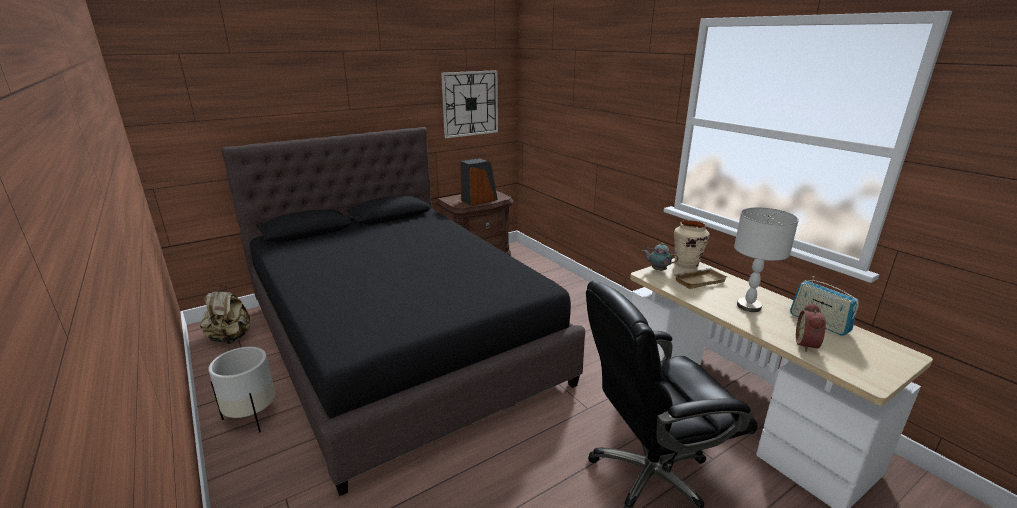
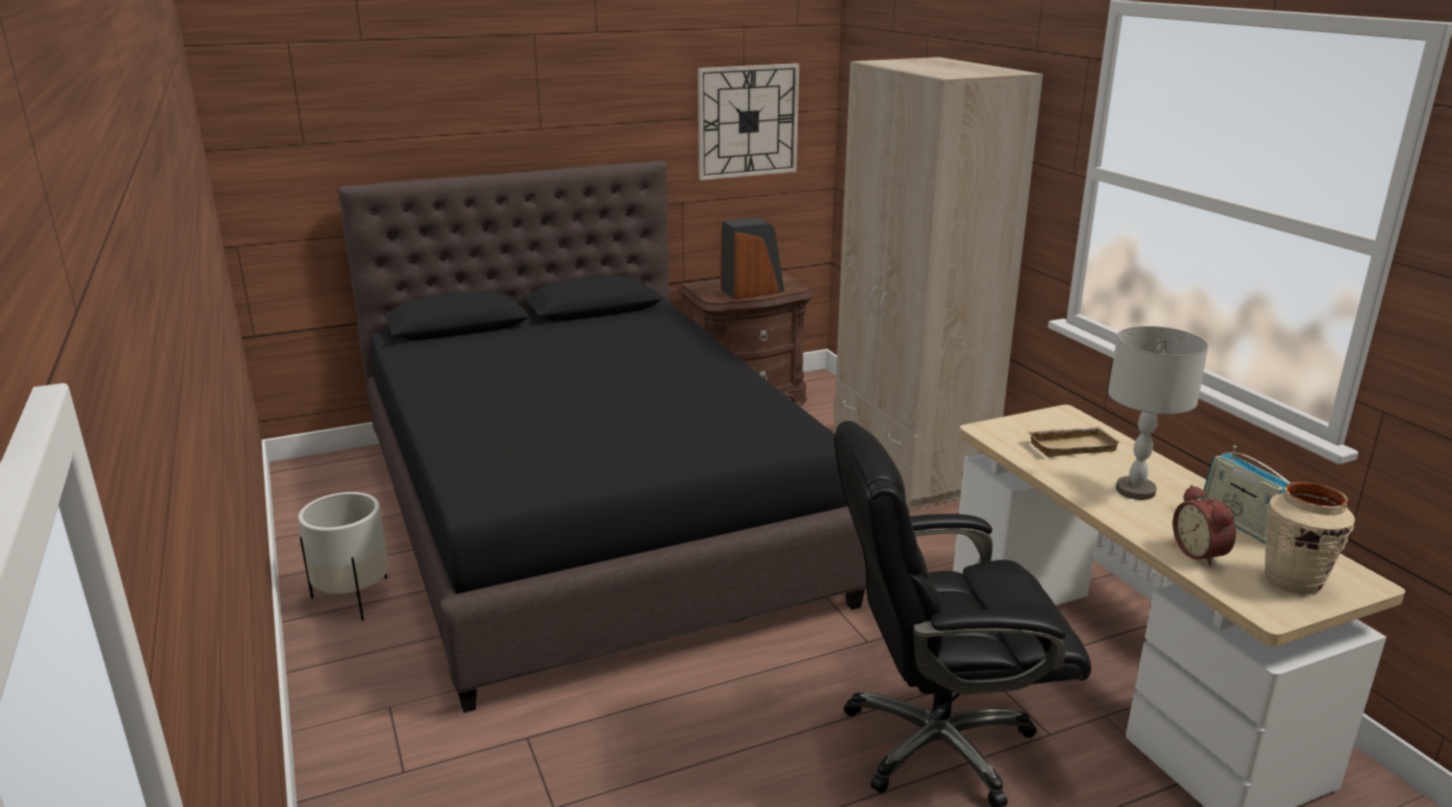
camera: 10 degrees right, 0 degrees up
beige backpack [200,285,250,344] -> none
teapot [643,243,679,271] -> none
beige vase [674,220,709,269] -> beige vase moved to [1265,482,1355,595]
alarm clock [796,302,826,352] -> alarm clock turned 45 degrees counterclockwise [1173,485,1236,567]
none -> beige wardrobe [833,57,1043,510]

